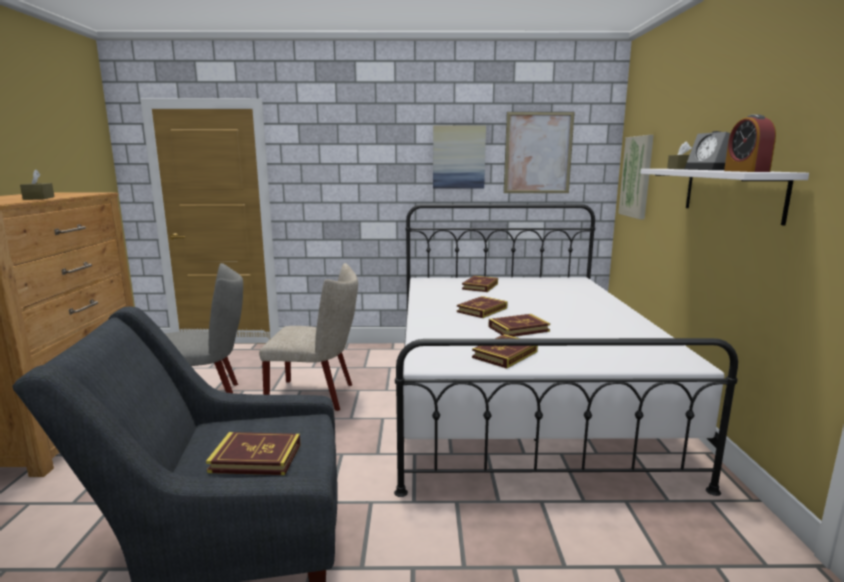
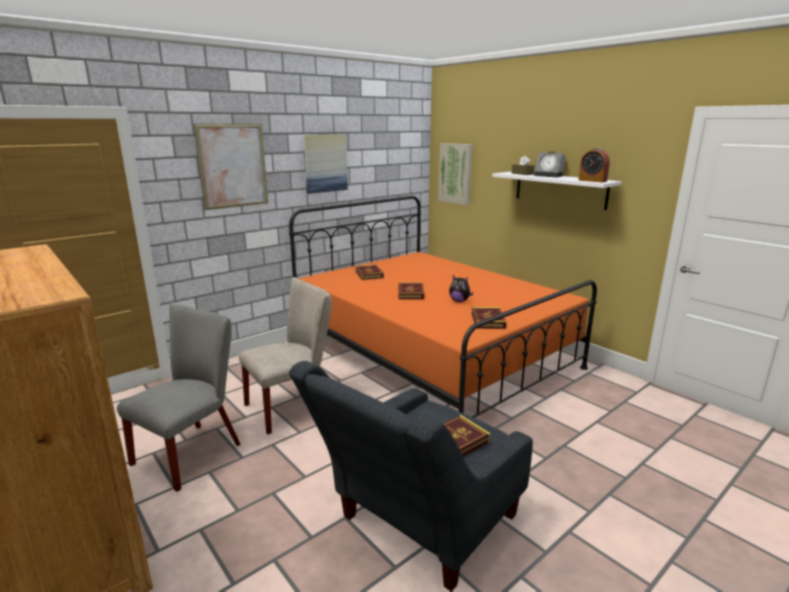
camera: 40 degrees left, 5 degrees up
brown tissue box [20,169,54,200] -> none
white bed [394,204,738,497] -> orange bed [289,196,597,418]
book [488,314,550,337] -> plush toy [449,276,473,302]
picture [504,112,575,193] -> picture moved to [194,124,268,210]

